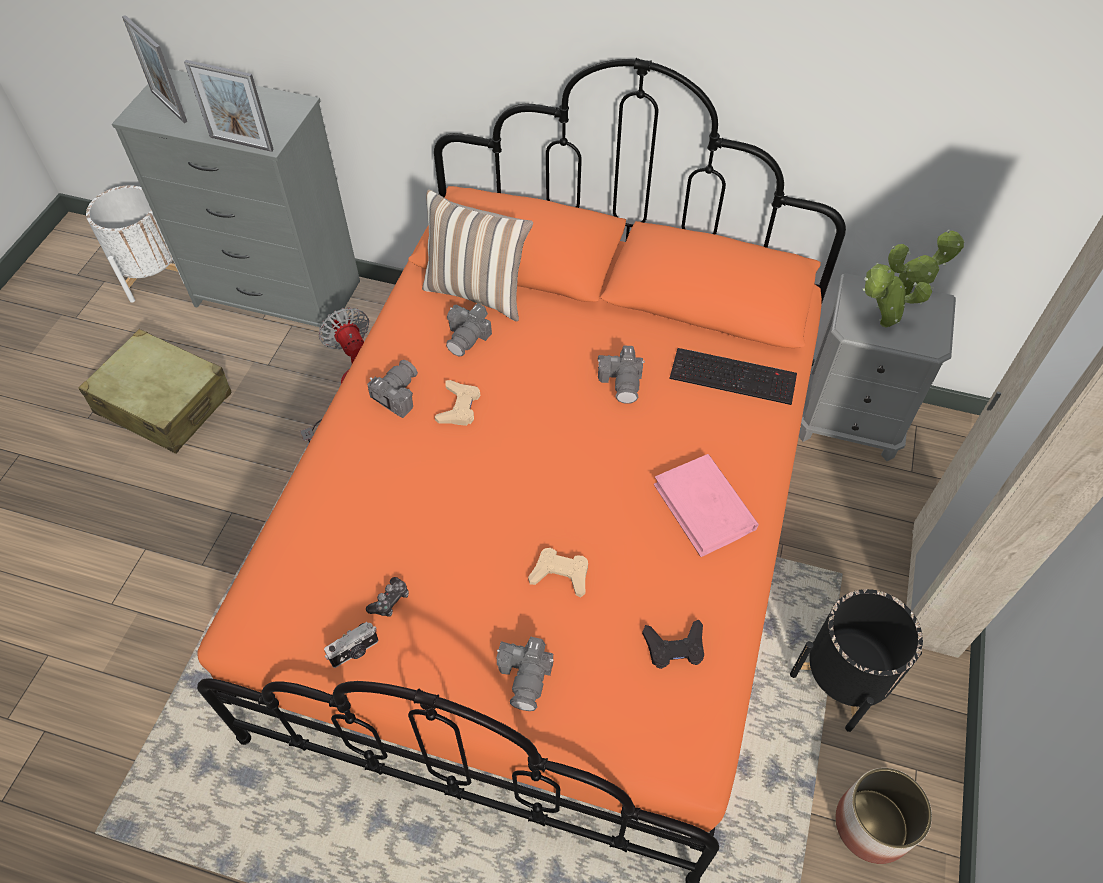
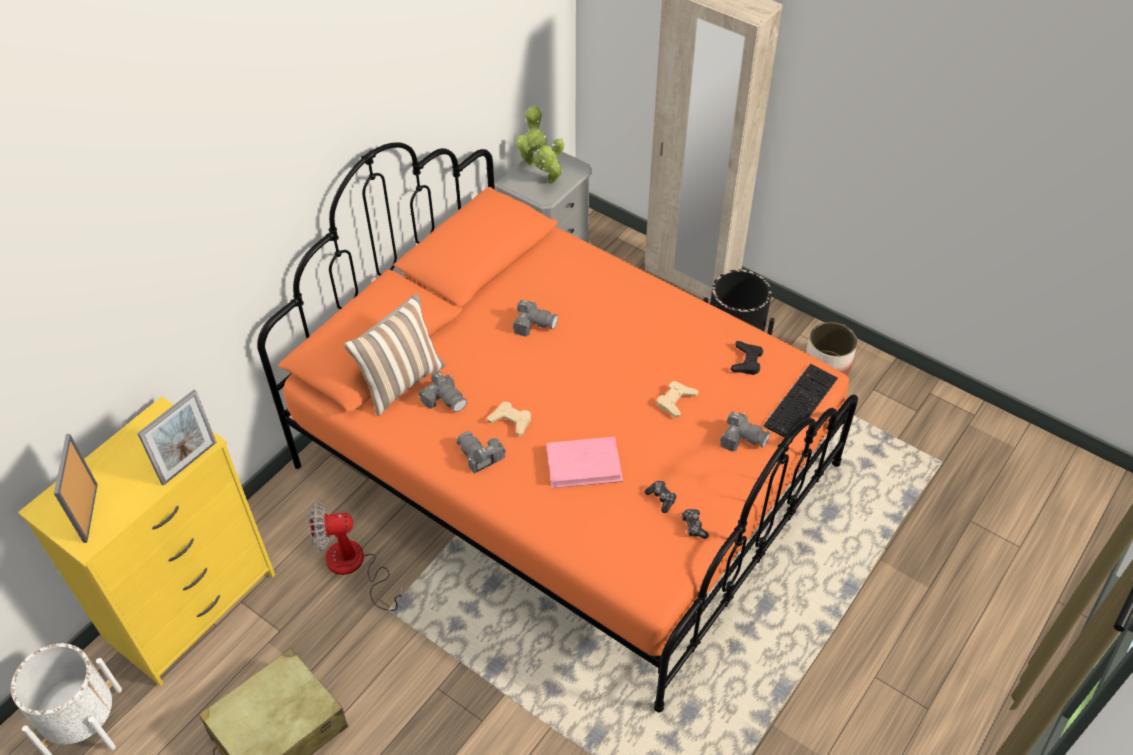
camera: 70 degrees left, 5 degrees down
grey dresser [112,69,360,337] -> yellow dresser [18,397,275,686]
picture frame [122,15,187,123] -> picture frame turned 105 degrees clockwise [54,434,98,543]
camera [324,622,378,668] -> game controller [681,509,709,539]
pink book [654,454,759,557] -> pink book moved to [546,437,623,488]
keyboard [670,348,797,405] -> keyboard moved to [763,364,838,437]

